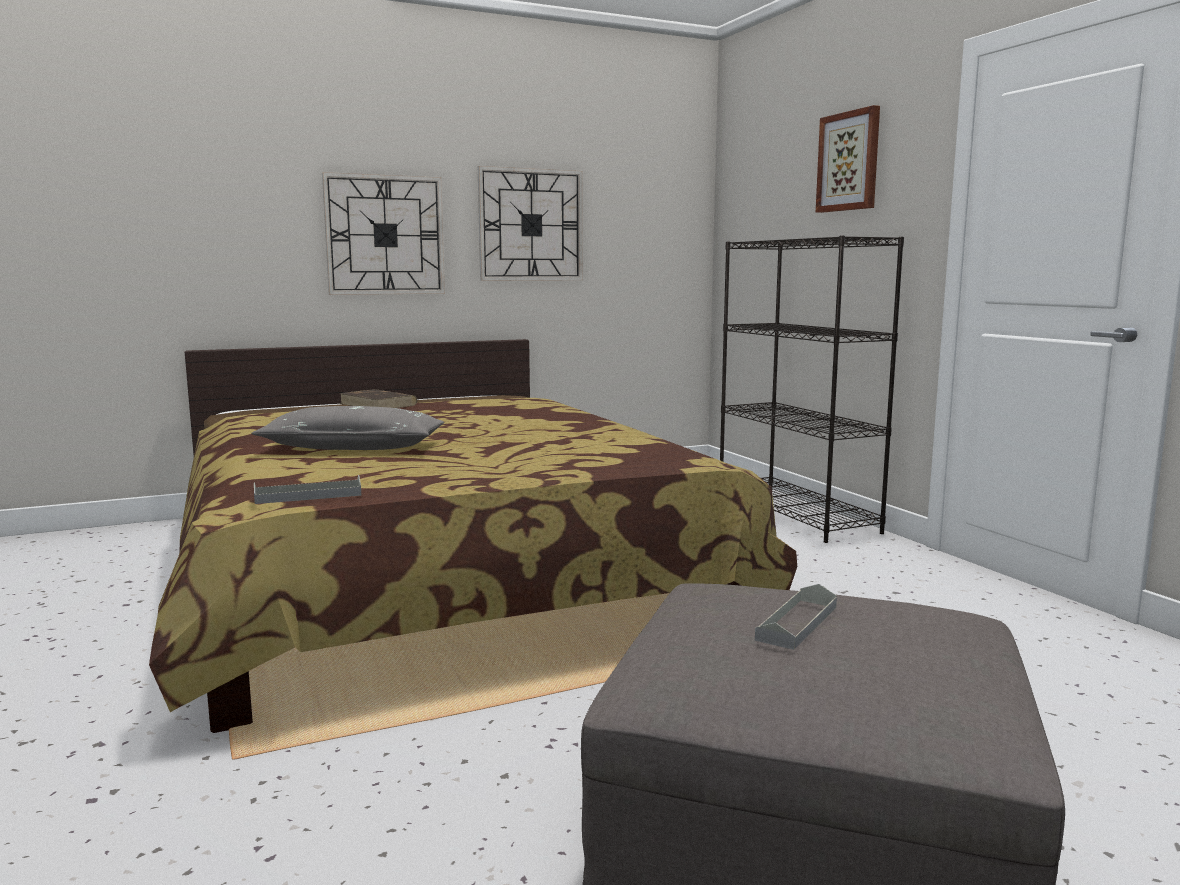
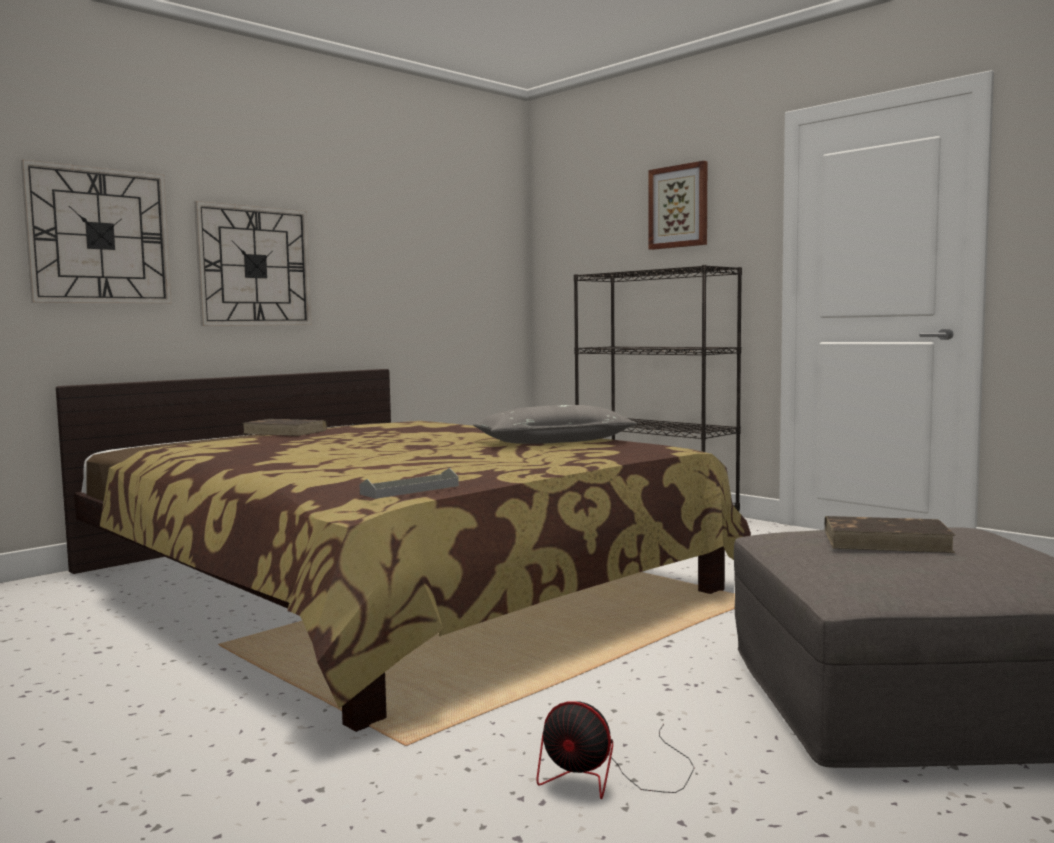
camera: 20 degrees left, 5 degrees down
grey pillow [251,406,444,450] -> grey pillow moved to [473,405,637,444]
wall clock [478,166,583,281] -> wall clock moved to [21,160,171,304]
grey tray [755,584,837,650] -> brown book [825,516,955,553]
none -> fan [537,701,695,799]

